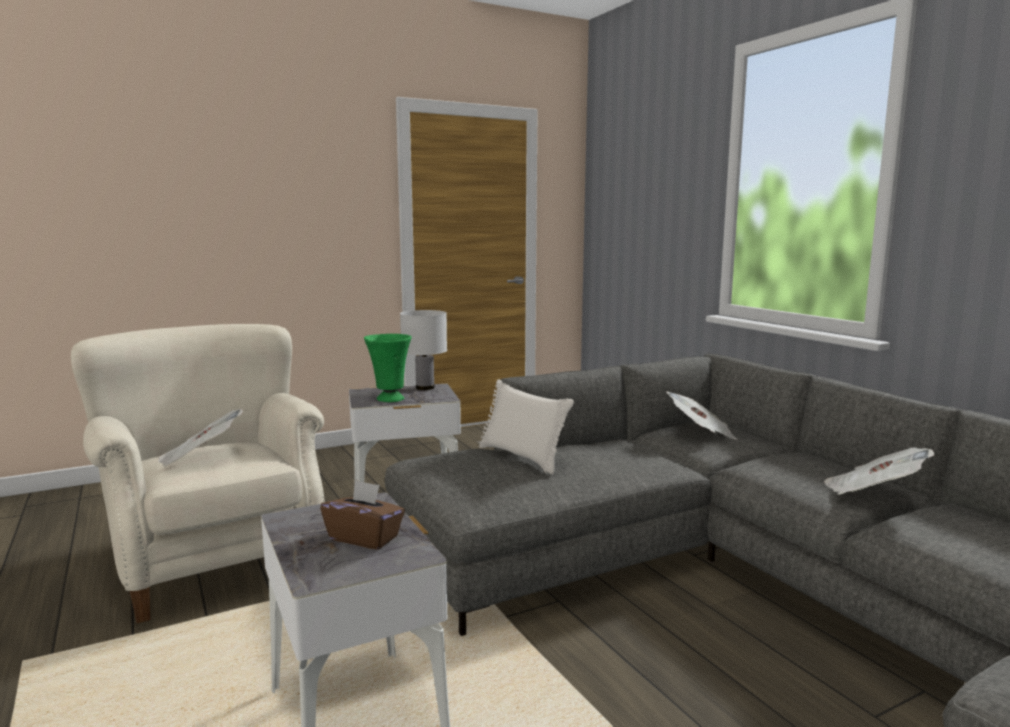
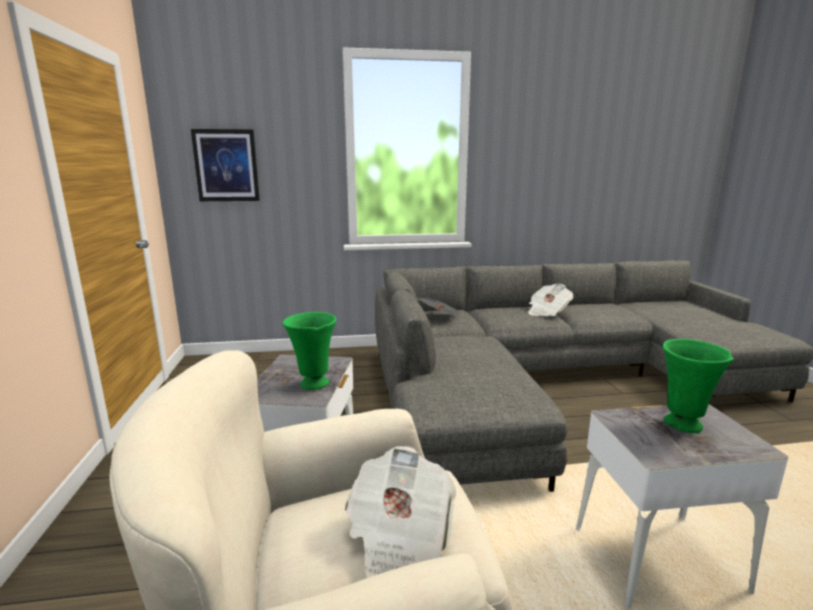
camera: 70 degrees left, 5 degrees up
brown tissue box [320,480,405,550] -> green vase [663,339,734,433]
white table lamp [400,310,447,390] -> none
white pillow [478,379,574,475] -> none
none -> picture [191,129,260,201]

